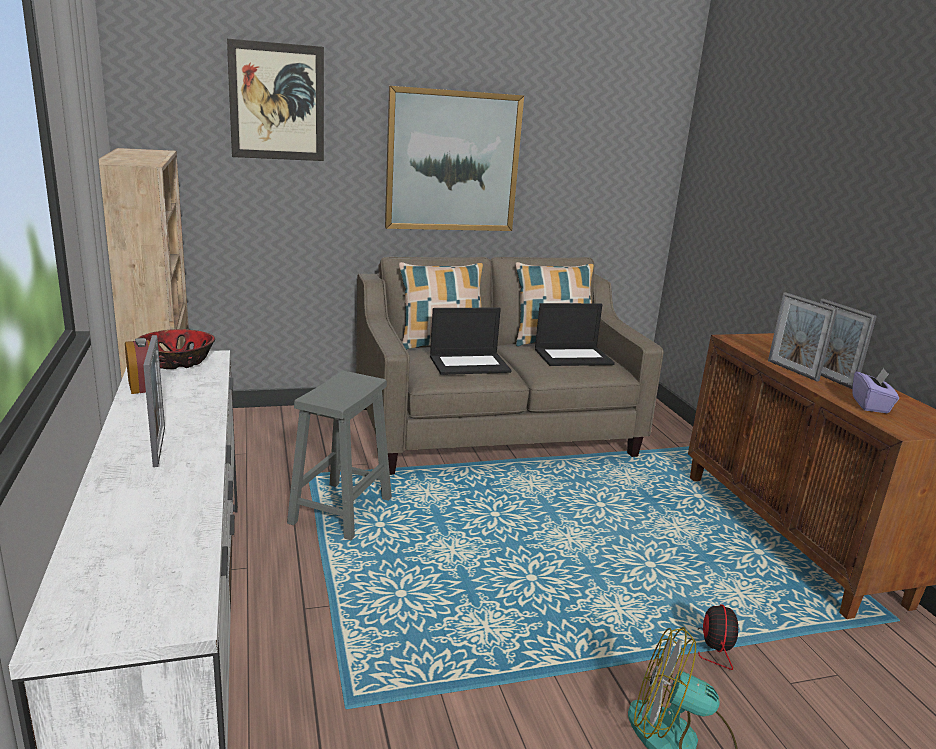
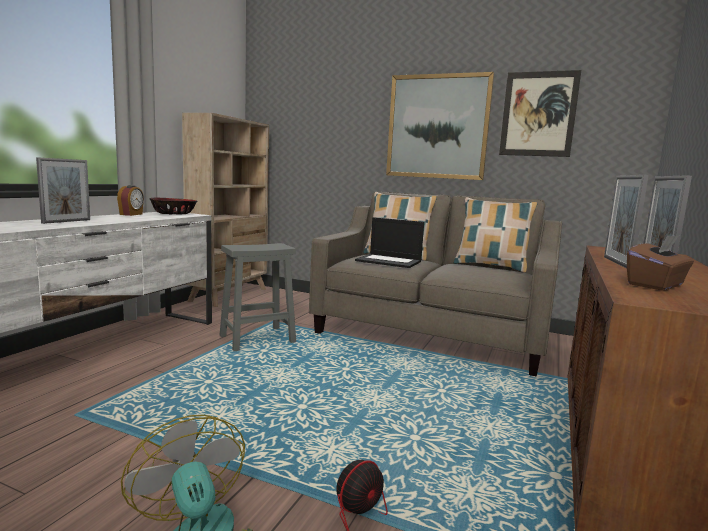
camera: 40 degrees right, 10 degrees down
picture [227,39,324,161] -> picture moved to [499,70,581,157]
laptop [535,303,615,366] -> none
purple tissue box [852,368,899,413] -> brown tissue box [627,235,694,291]

